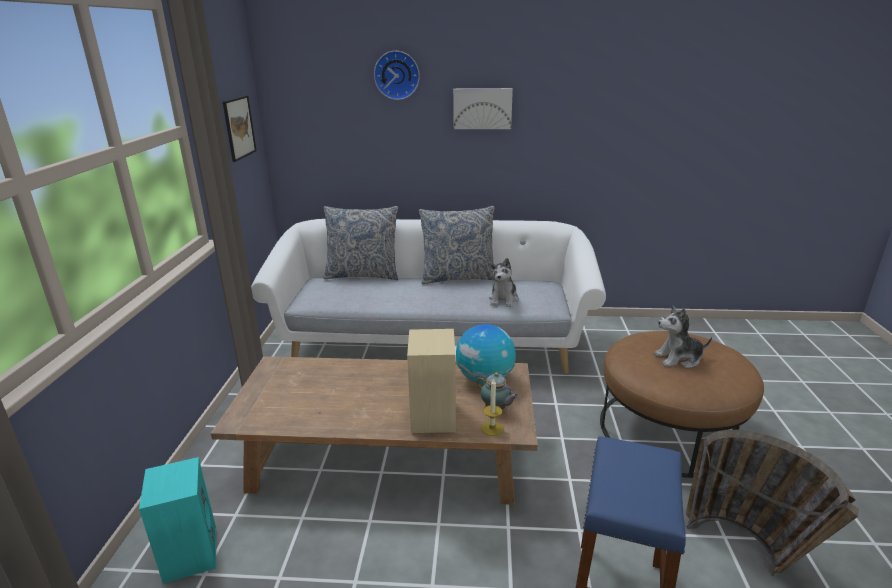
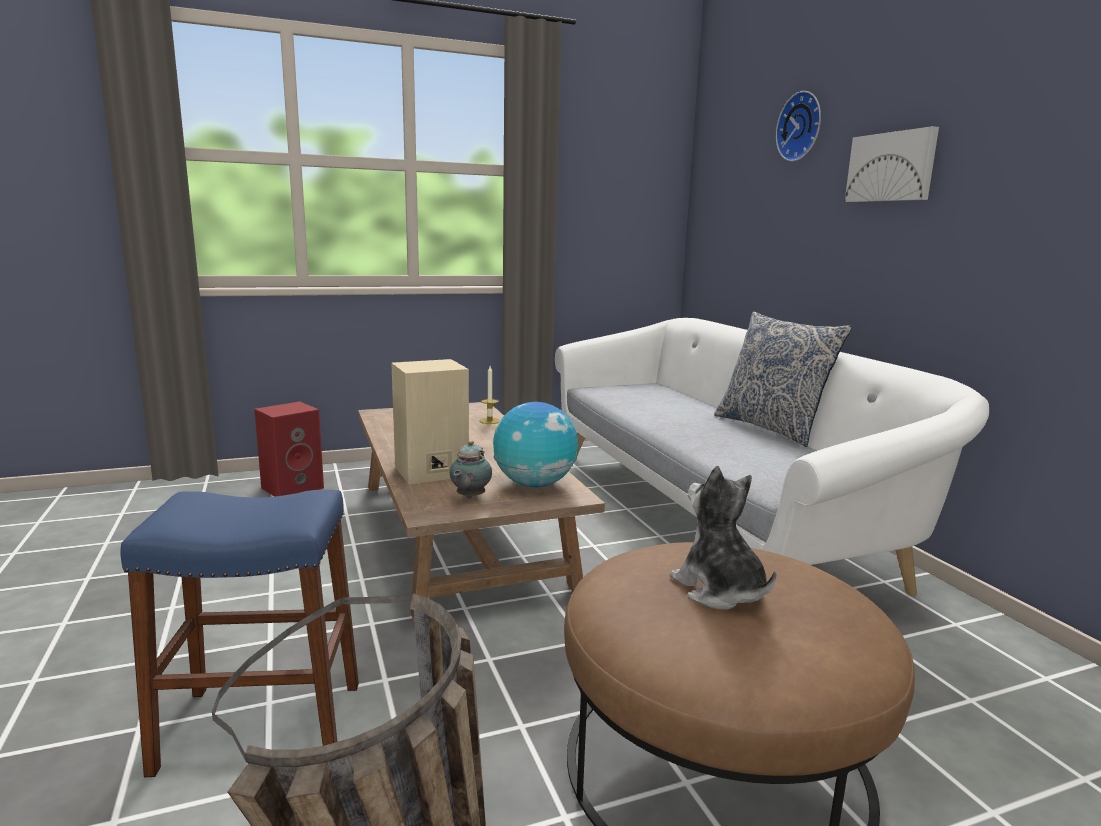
camera: 65 degrees right, 10 degrees down
turquoise speaker [139,457,216,583] -> red speaker [254,402,324,497]
picture [223,96,257,162] -> none
pillow [323,206,398,280] -> none
candle [481,379,503,436] -> candle moved to [479,366,500,424]
plush toy [489,258,519,307] -> none

